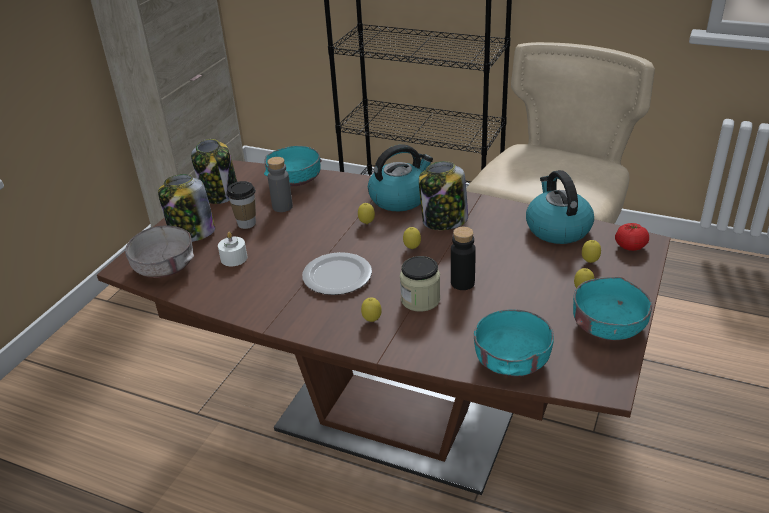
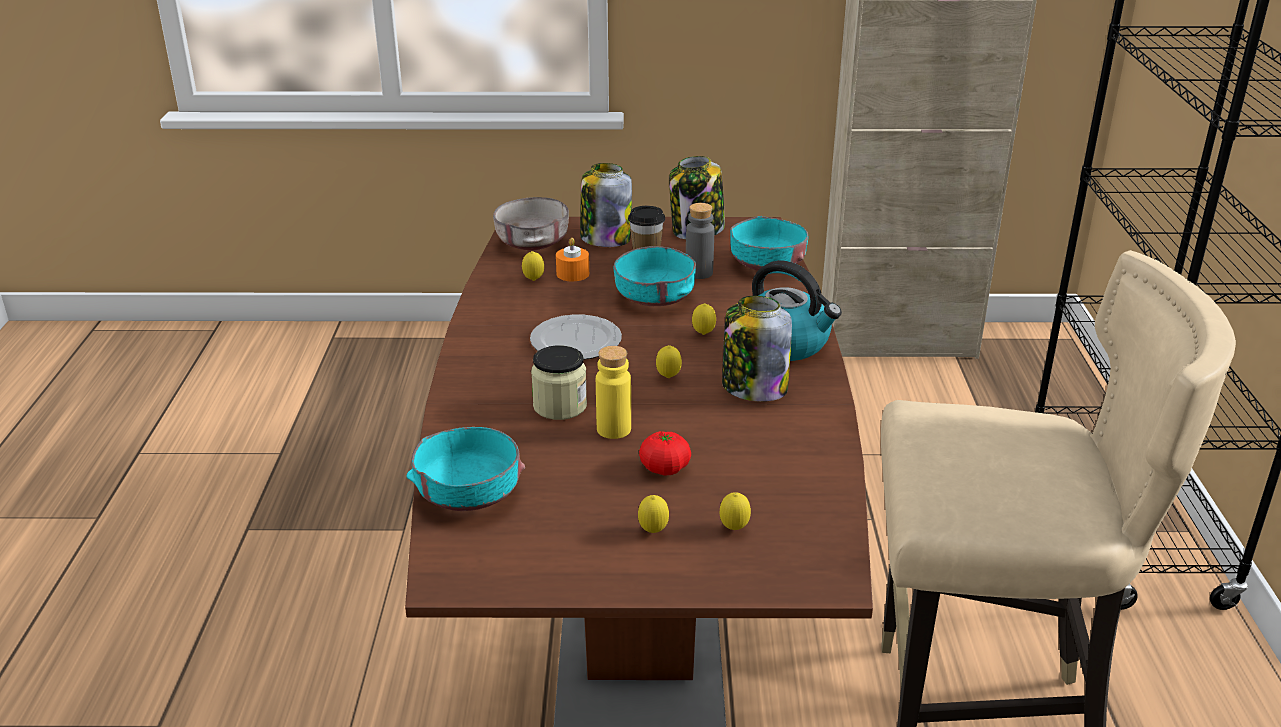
camera: 65 degrees right, 5 degrees down
white candle [218,232,247,266] -> orange candle [556,238,589,281]
lemon [361,298,382,322] -> lemon moved to [522,251,544,281]
black bottle [451,227,476,290] -> yellow bottle [596,346,631,439]
kettle [526,170,594,244] -> none
turquoise bowl [573,277,652,341] -> turquoise bowl moved to [614,246,696,306]
tomato [615,223,649,251] -> tomato moved to [639,431,691,476]

